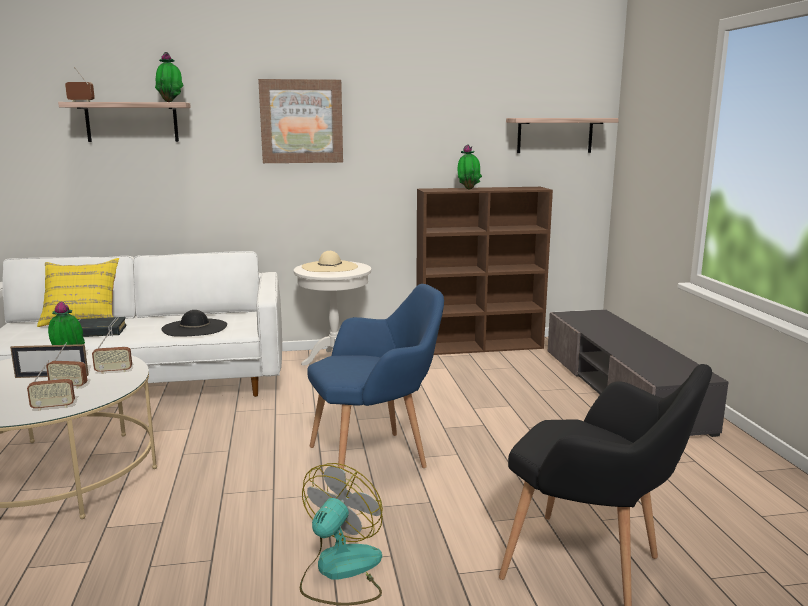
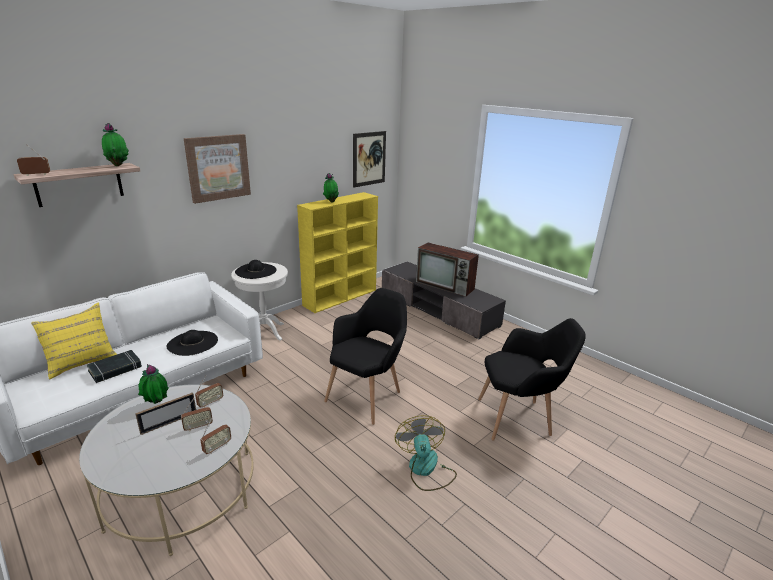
camera: 35 degrees left, 10 degrees up
beige hat [302,251,358,272] -> black hat [235,260,277,279]
blue armchair [307,284,444,469] -> black armchair [324,288,407,425]
brown bookcase [416,187,553,355] -> yellow bookcase [297,192,378,313]
shelf [506,118,619,153] -> picture [353,131,386,188]
none -> television [416,243,479,297]

